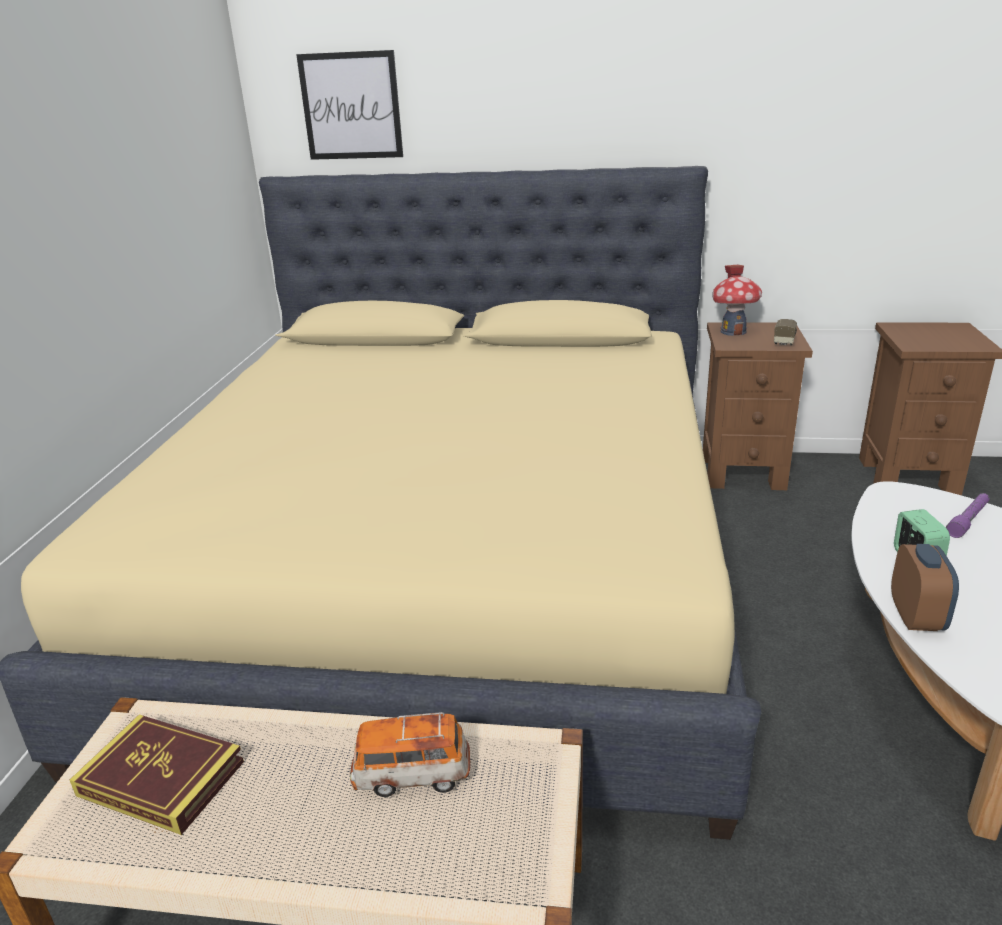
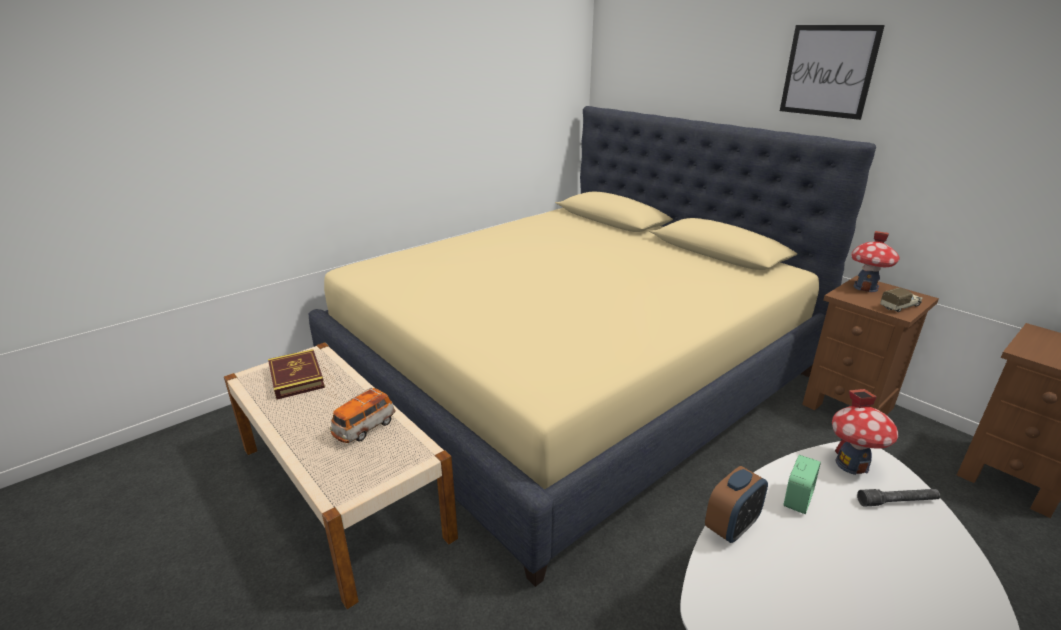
camera: 40 degrees right, 0 degrees up
picture [296,50,403,160] -> picture moved to [780,25,885,120]
toy car [350,712,470,797] -> toy car turned 90 degrees counterclockwise [330,388,396,443]
purple flashlight [946,493,990,538] -> grey flashlight [857,489,940,507]
none -> toy house [832,389,898,475]

